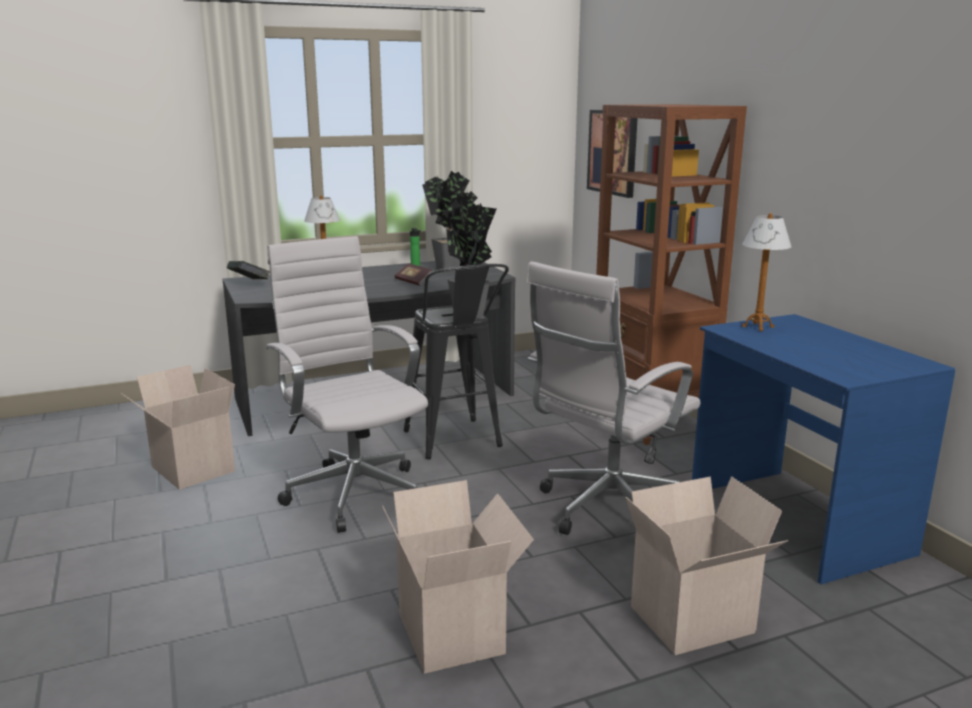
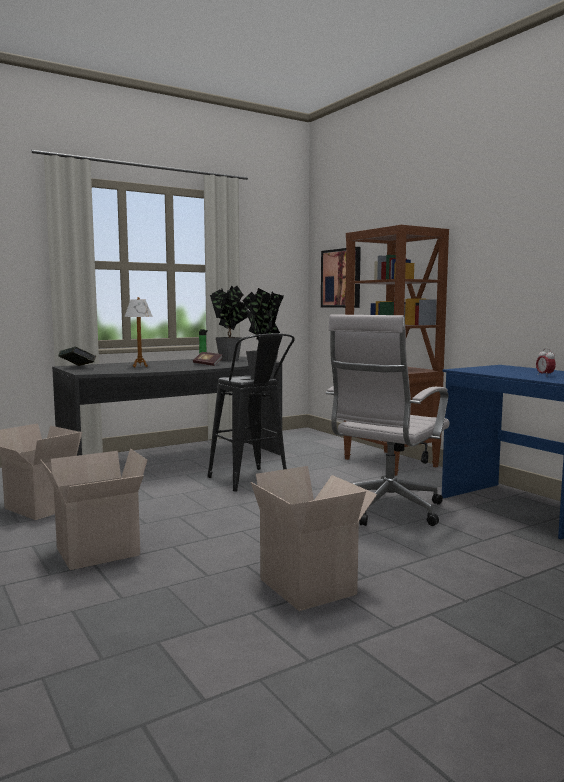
camera: 10 degrees left, 10 degrees down
white office chair [266,236,428,533] -> none
cardboard box [626,476,788,655] -> cardboard box moved to [41,449,148,570]
table lamp [742,213,791,331] -> none
none -> alarm clock [536,348,556,375]

